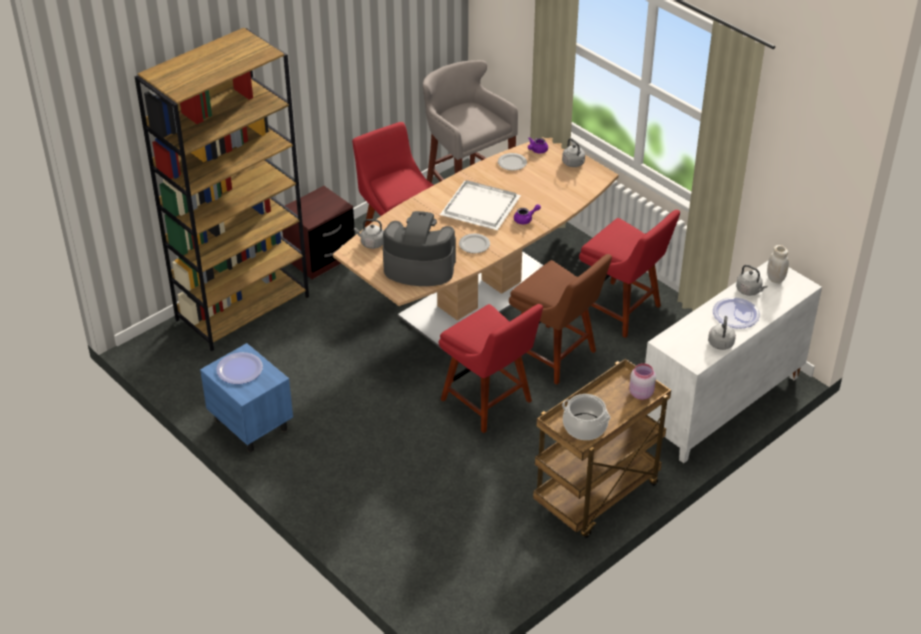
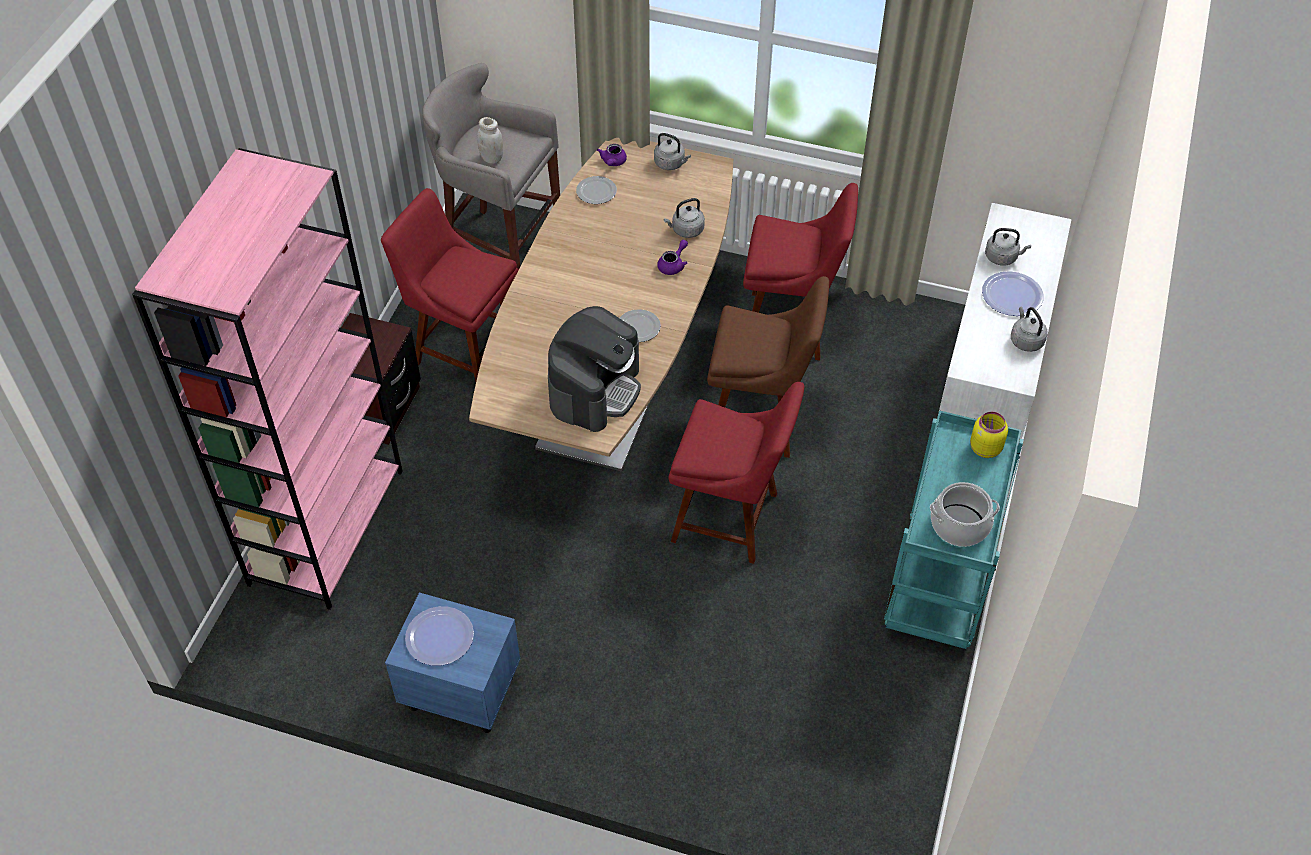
camera: 30 degrees left, 10 degrees up
brown bookcase [135,28,309,351] -> pink bookcase [132,148,403,610]
grey kettle [354,219,384,249] -> grey kettle moved to [664,198,705,238]
coffee machine [383,211,456,286] -> coffee machine turned 135 degrees clockwise [548,306,641,432]
white tray [440,180,521,230] -> none
brown cart [533,359,671,538] -> turquoise cart [884,410,1024,649]
pink jar [629,363,656,400] -> yellow jar [970,412,1008,458]
white jar [767,245,789,283] -> white jar moved to [477,117,504,164]

